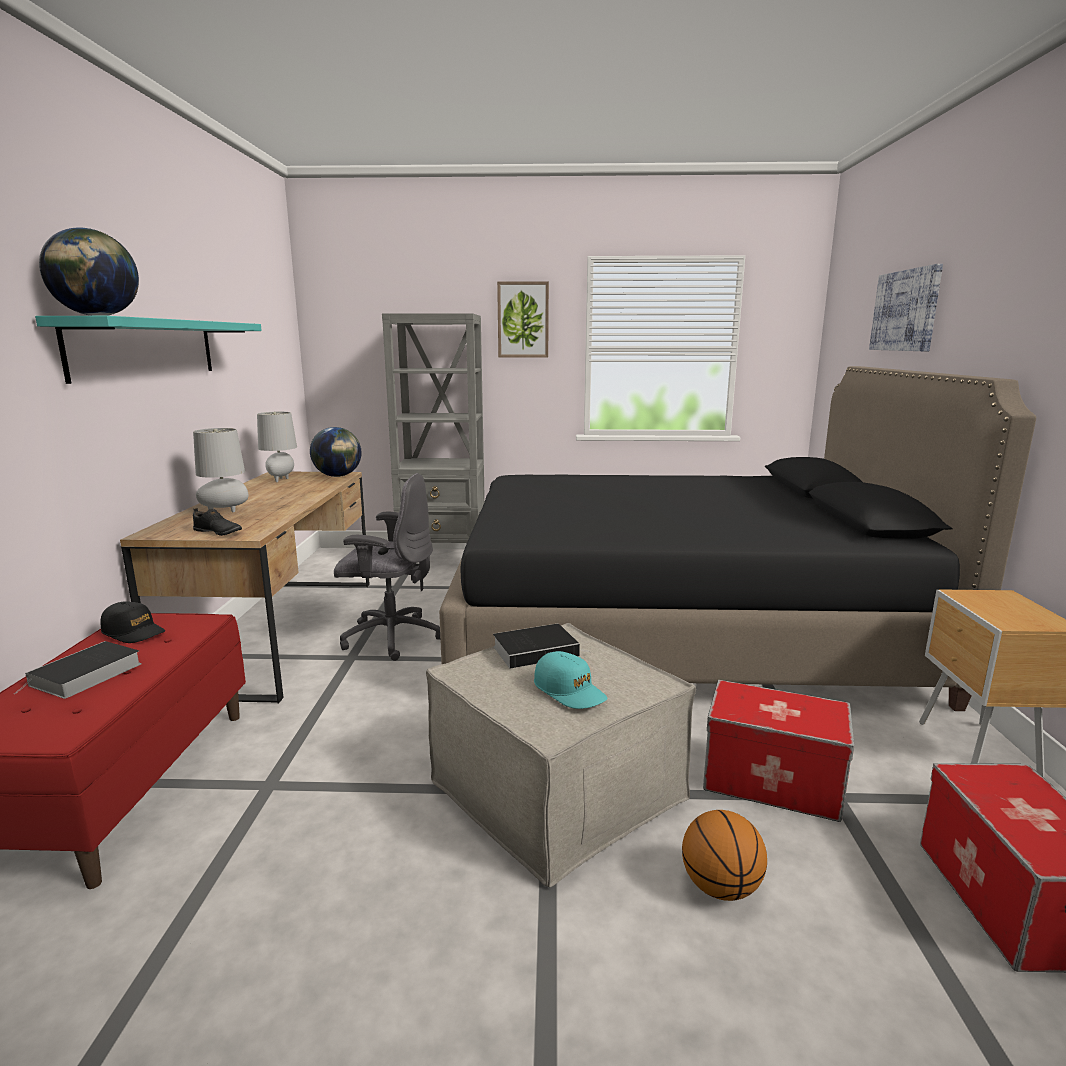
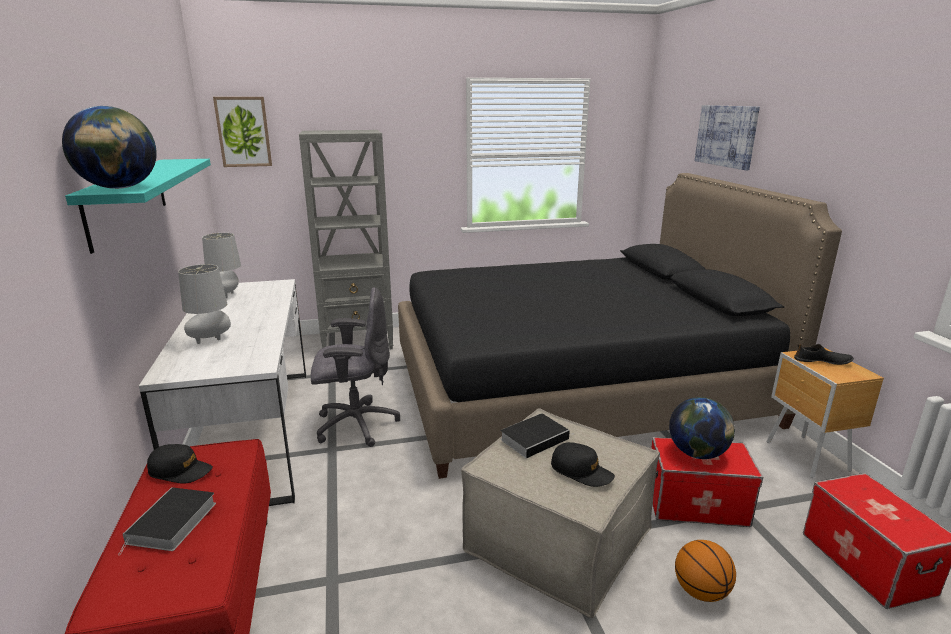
camera: 15 degrees left, 5 degrees up
brown desk [120,472,370,703] -> white desk [139,279,306,506]
black shoe [193,508,242,536] -> black shoe moved to [794,344,854,365]
globe [310,427,362,477] -> globe moved to [669,397,735,459]
picture [497,281,549,358] -> picture moved to [213,97,272,167]
turquoise cap [534,651,607,709] -> black cap [551,442,615,487]

